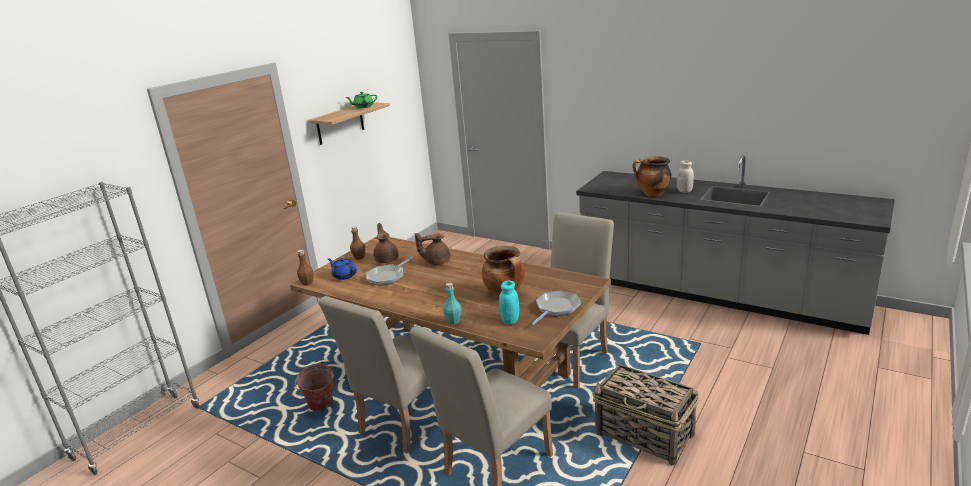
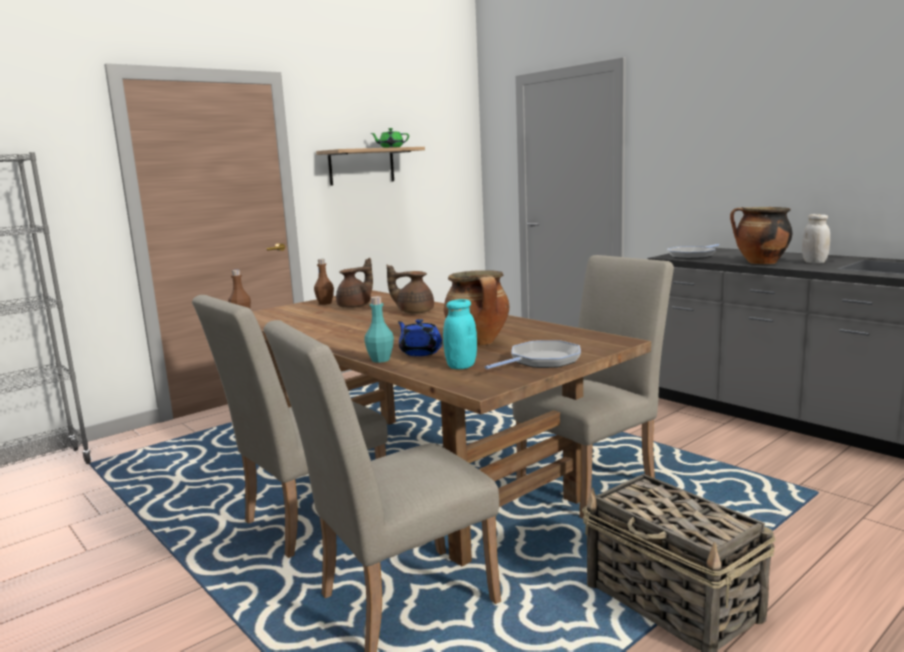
camera: 15 degrees right, 10 degrees down
bucket [295,362,334,411] -> none
blue teapot [328,258,357,280] -> blue teapot moved to [398,319,442,356]
frying pan [366,257,413,286] -> frying pan moved to [667,244,719,259]
brown teapot [373,223,399,263] -> brown teapot turned 45 degrees clockwise [336,258,373,308]

